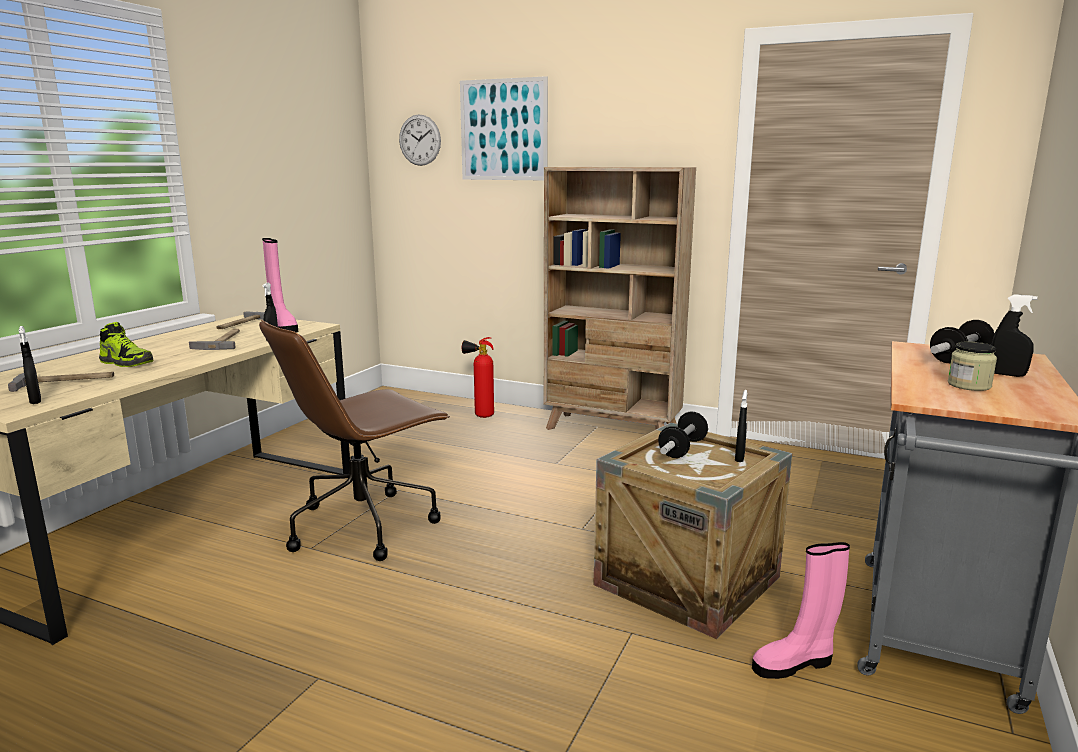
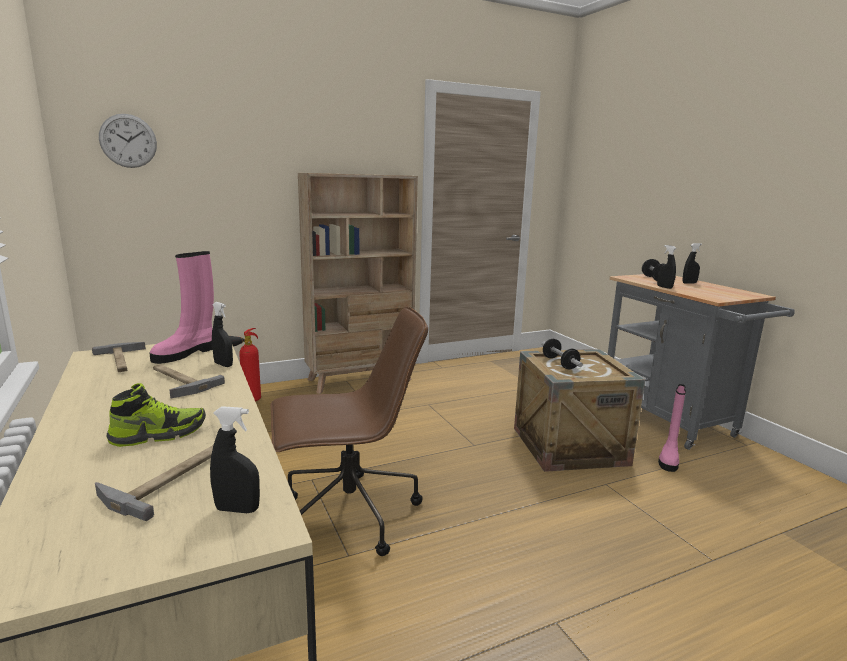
camera: 50 degrees left, 0 degrees up
brown office chair [259,320,450,561] -> brown office chair turned 105 degrees counterclockwise [270,307,428,556]
pink boot [262,238,298,333] -> pink boot turned 120 degrees clockwise [150,251,214,364]
picture [460,76,548,180] -> none
black spray bottle [735,390,747,462] -> black spray bottle moved to [657,245,677,289]
jar [948,341,997,391] -> none

